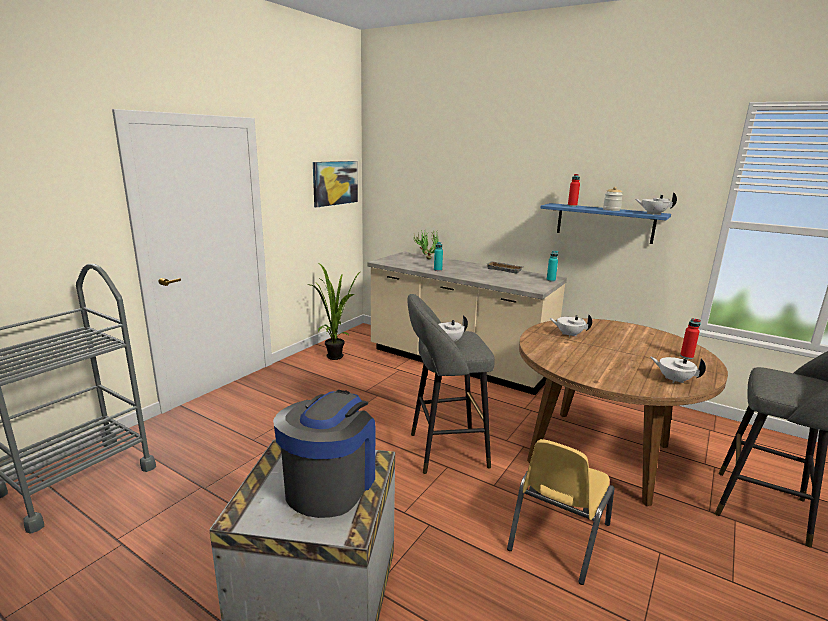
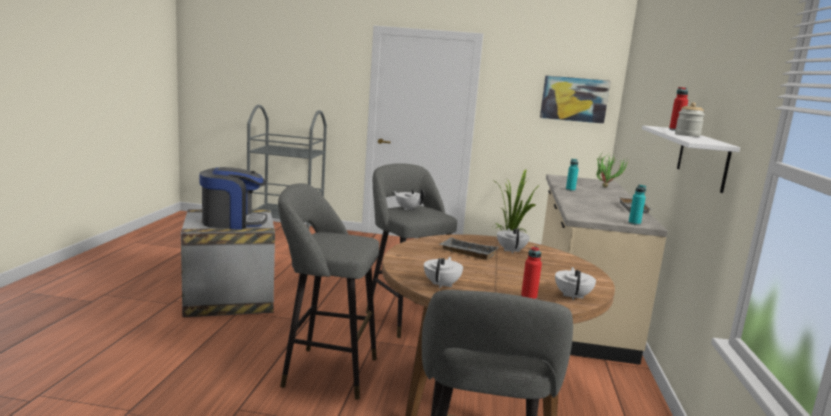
camera: 65 degrees right, 5 degrees down
yellow chair [507,439,614,585] -> grey stool [278,183,379,400]
blue shelf [540,203,671,244] -> white shelf [642,125,740,193]
white teapot [636,192,677,215] -> white teapot moved to [555,267,596,300]
none -> grey tray [439,237,498,260]

